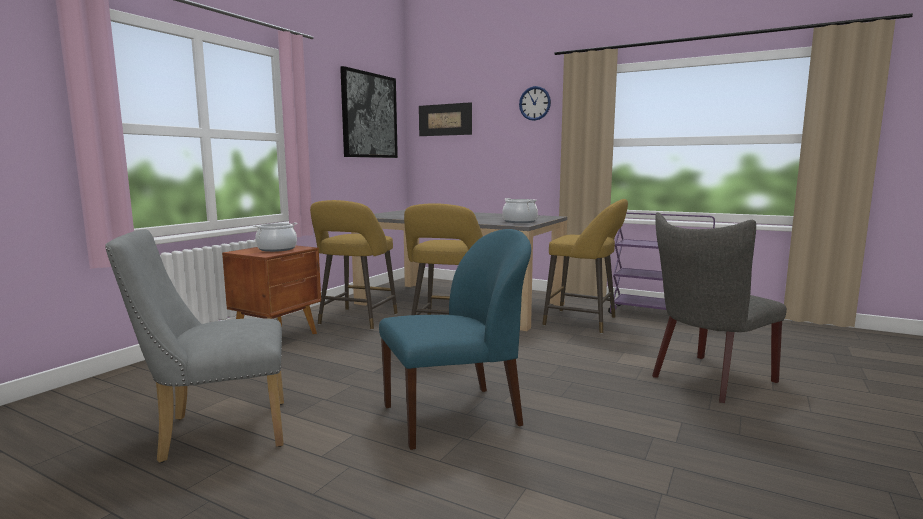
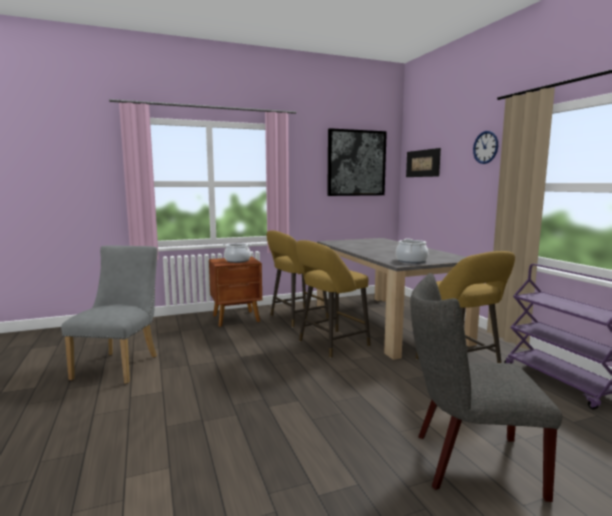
camera: 40 degrees right, 0 degrees up
grey chair [105,229,284,463] -> grey chair turned 75 degrees clockwise [61,245,158,384]
blue chair [379,229,531,450] -> none

